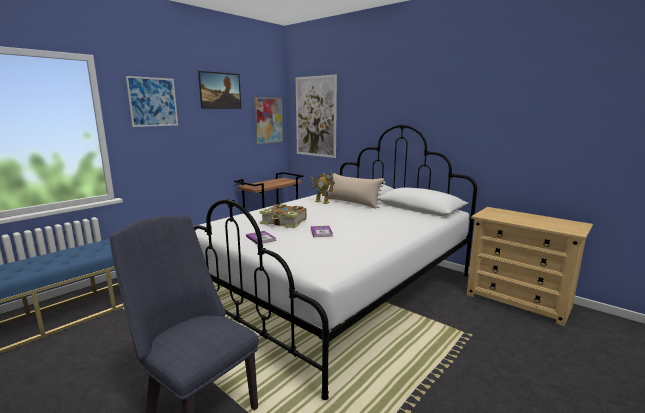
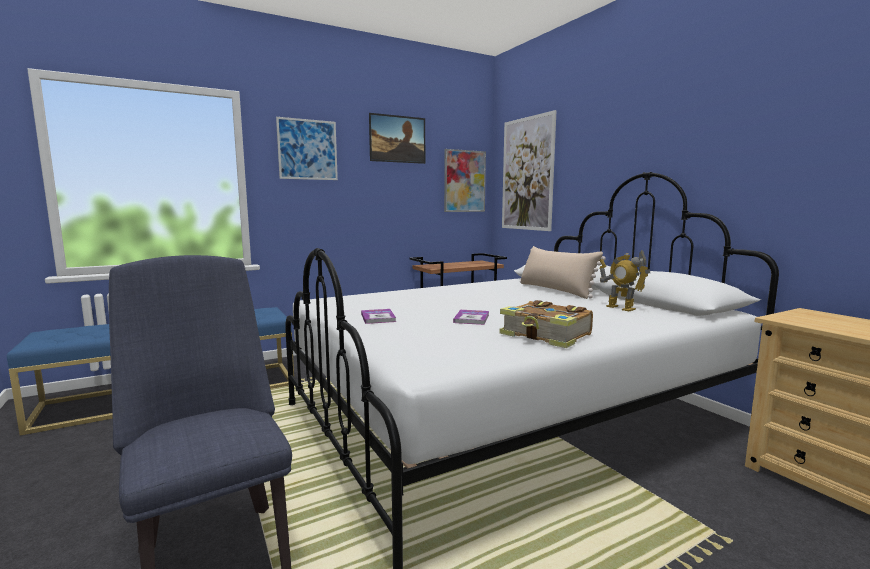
camera: 20 degrees right, 5 degrees down
book [260,204,307,228] -> book moved to [500,300,593,348]
toy robot [311,172,335,204] -> toy robot moved to [599,250,650,311]

